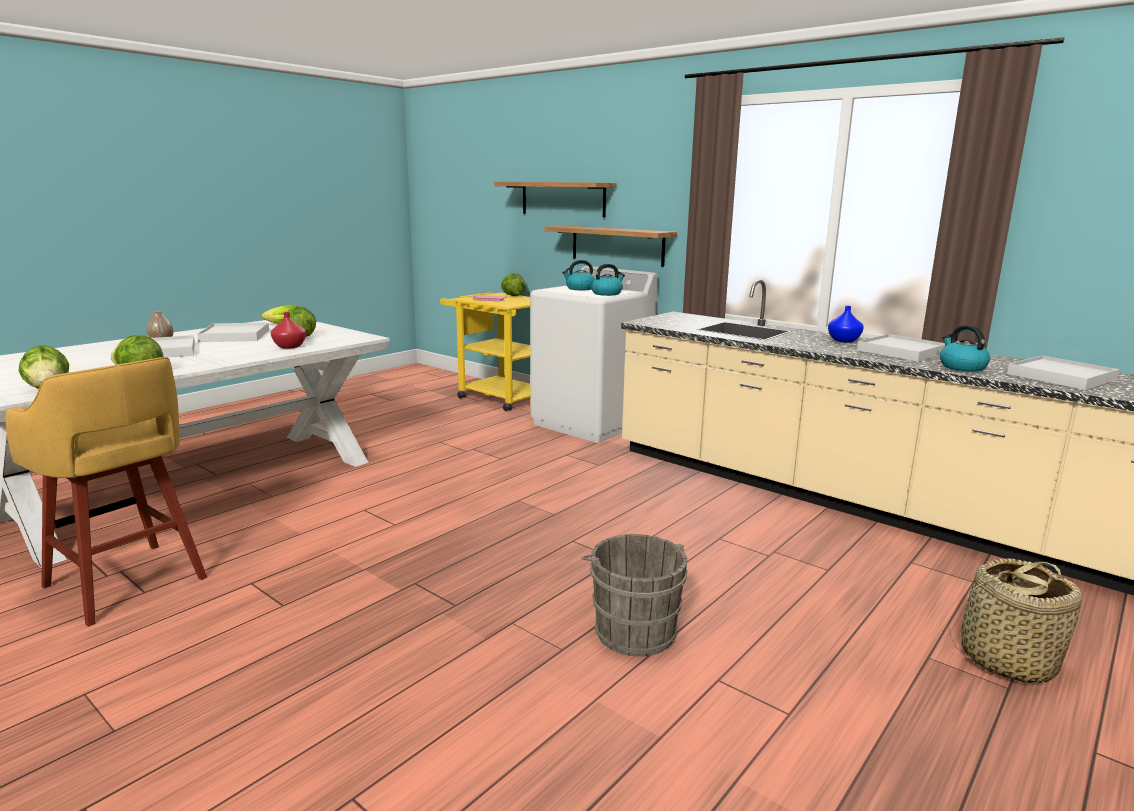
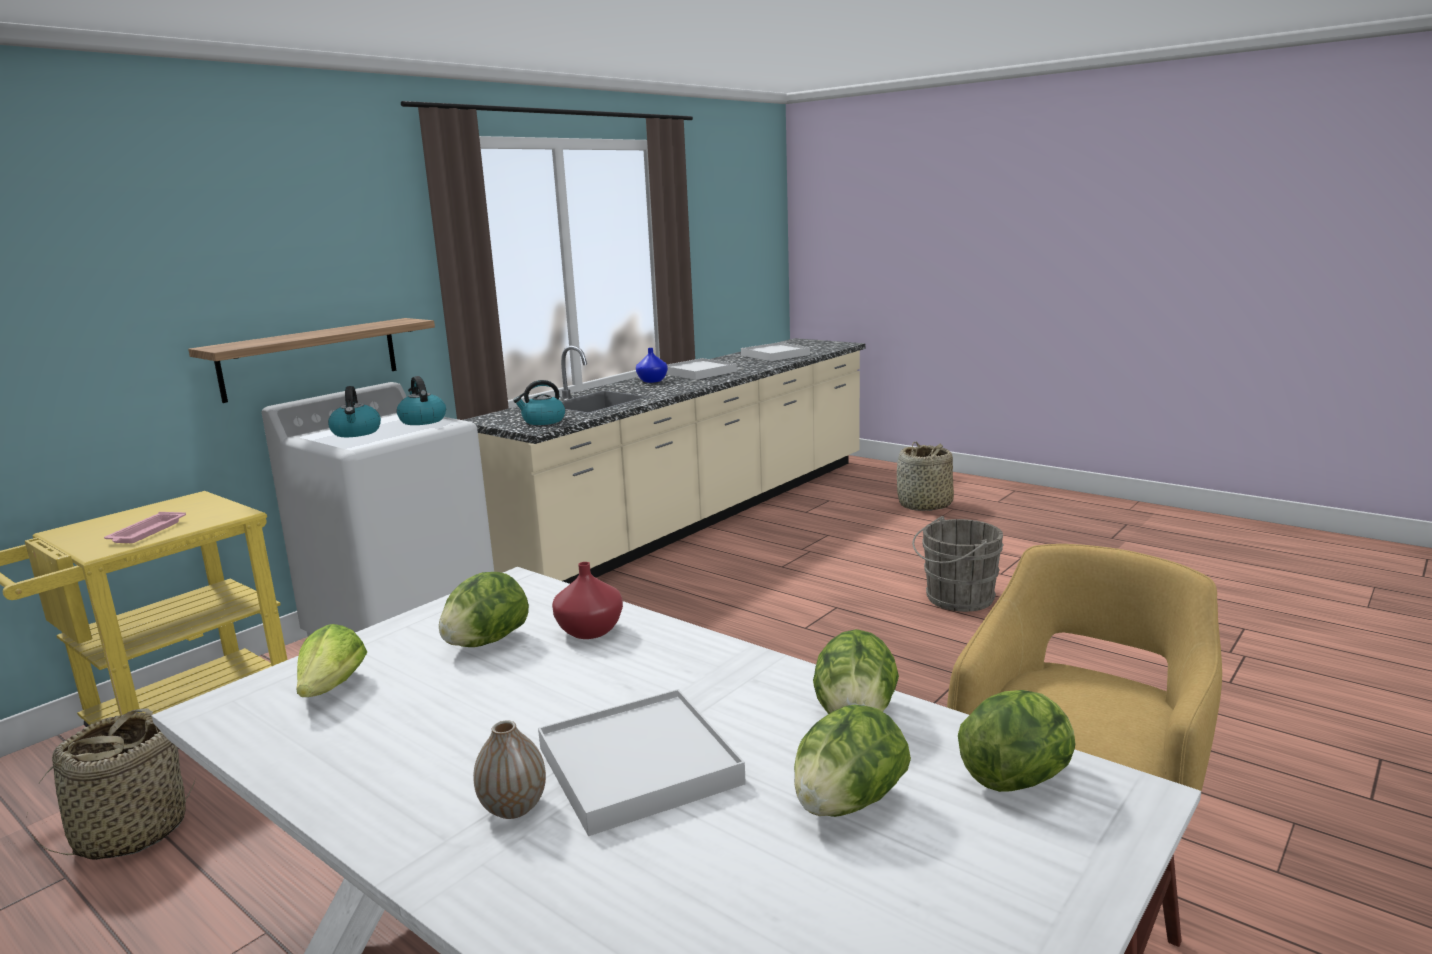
camera: 90 degrees left, 0 degrees up
white tray [197,323,269,342] -> none
shelf [494,182,616,217] -> none
lettuce [501,273,526,296] -> lettuce moved to [794,705,911,817]
kettle [940,325,990,372] -> kettle moved to [513,380,565,425]
none -> basket [31,708,196,860]

